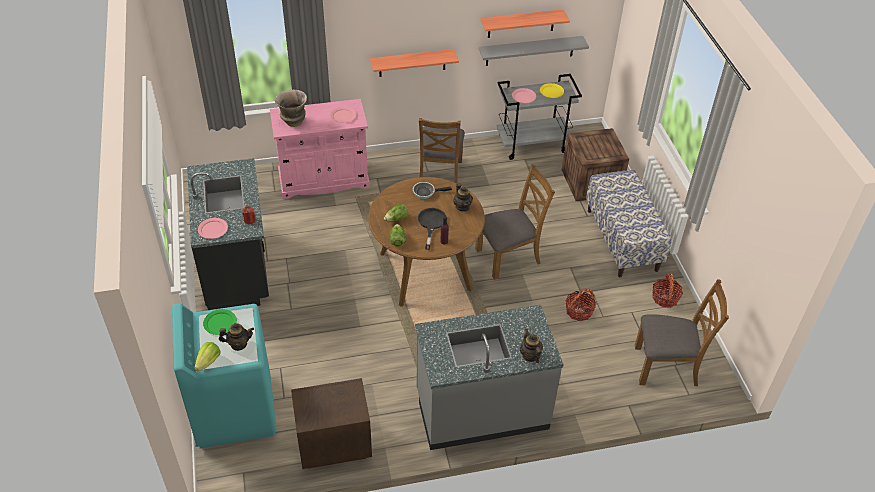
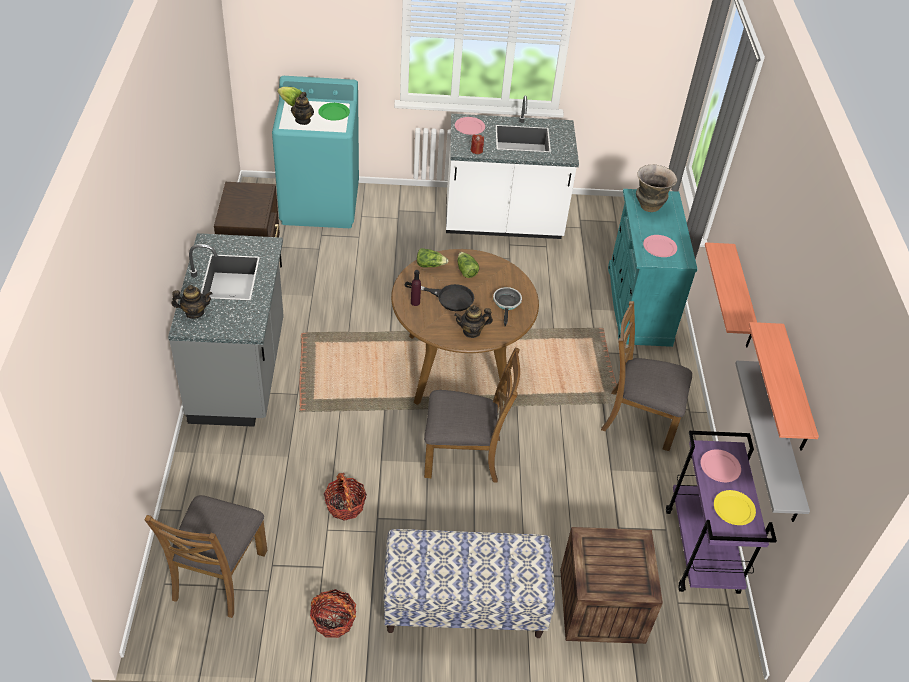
camera: 100 degrees right, 0 degrees up
black counter [187,158,269,310] -> white counter [446,96,579,239]
pink cabinet [270,99,370,199] -> turquoise cabinet [608,189,698,347]
brown chair [475,164,555,280] -> brown chair turned 75 degrees counterclockwise [424,347,520,483]
grey cart [496,74,582,160] -> purple cart [666,431,777,594]

